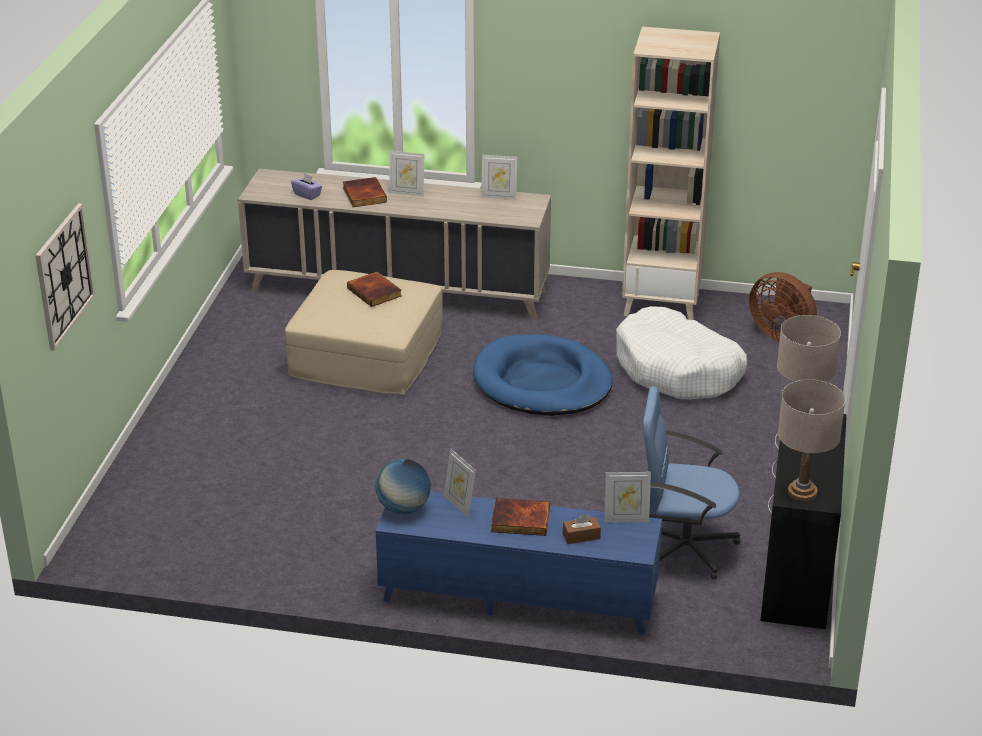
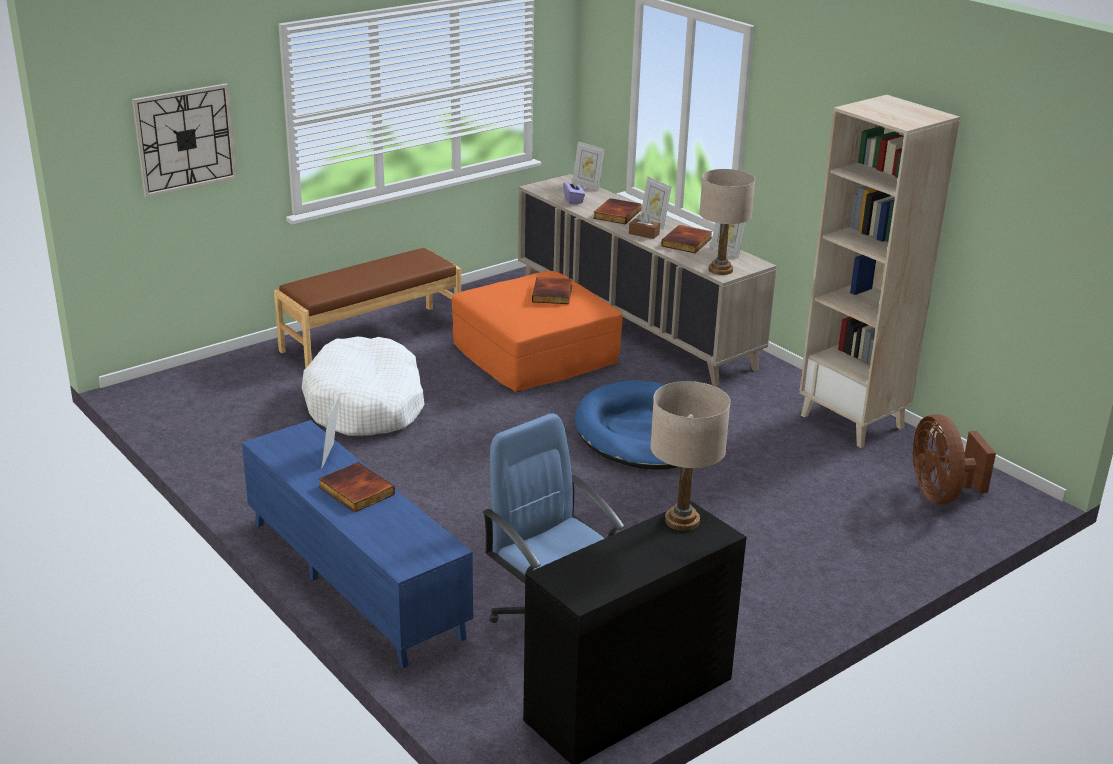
camera: 40 degrees right, 5 degrees down
beige ottoman [285,270,443,395] -> orange ottoman [452,271,623,392]
globe [375,459,431,514] -> none
brown tissue box [563,514,601,544] -> brown tissue box moved to [629,212,660,239]
picture frame [605,472,651,523] -> picture frame moved to [572,142,605,191]
white dog bed [616,306,747,399] -> white dog bed moved to [302,337,425,436]
beige table lamp [778,379,846,501] -> beige table lamp moved to [699,169,755,275]
none -> brown bench [274,248,461,369]
none -> book [661,225,712,254]

